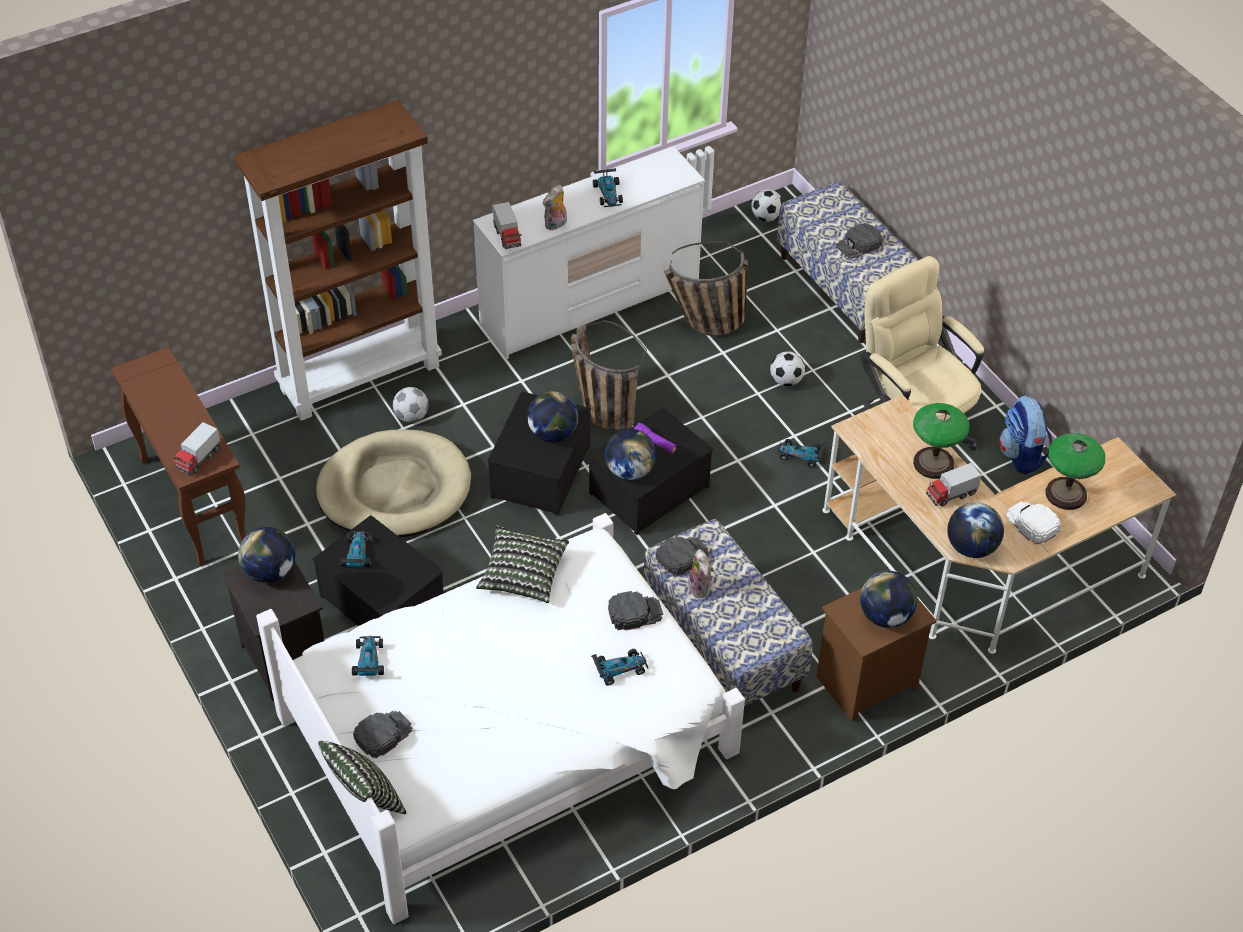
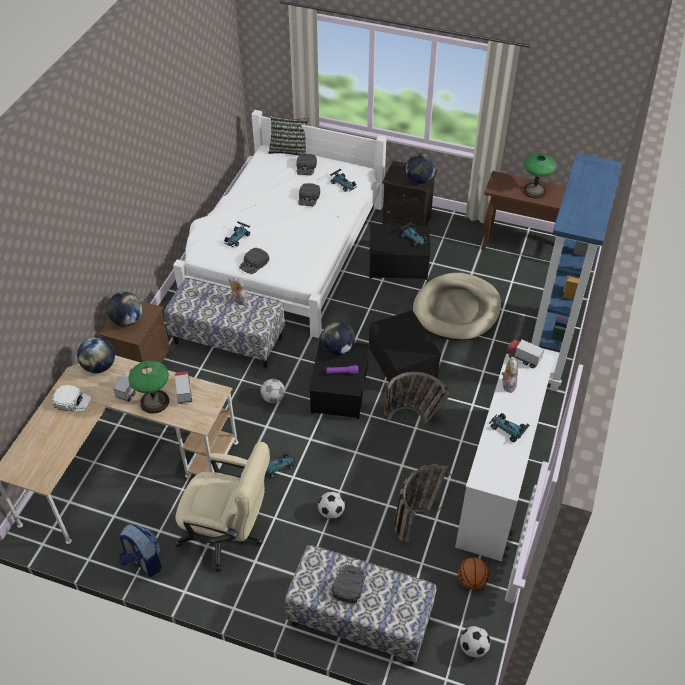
camera: 140 degrees right, 0 degrees up
toy truck [174,422,220,476] -> toy truck moved to [174,371,192,404]
brown bookcase [234,100,442,421] -> blue bookcase [531,153,622,392]
football [393,387,429,423] -> football moved to [261,379,285,403]
pillow [476,525,569,603] -> none
globe [527,391,578,442] -> none
black cap [656,536,709,577] -> black cap moved to [298,183,320,207]
table lamp [1045,433,1105,510] -> table lamp moved to [523,154,556,199]
none -> basketball [458,557,489,590]

